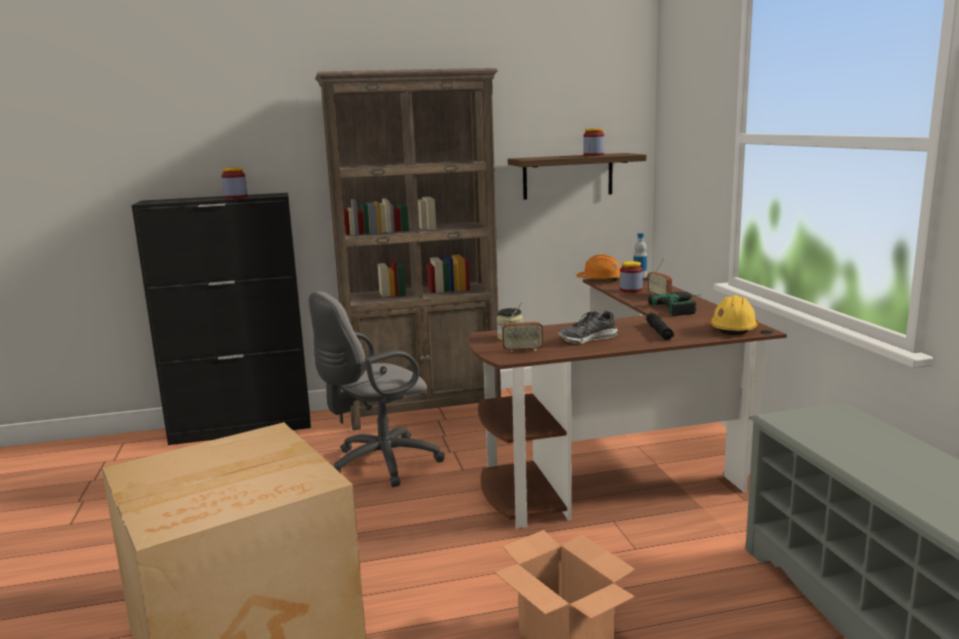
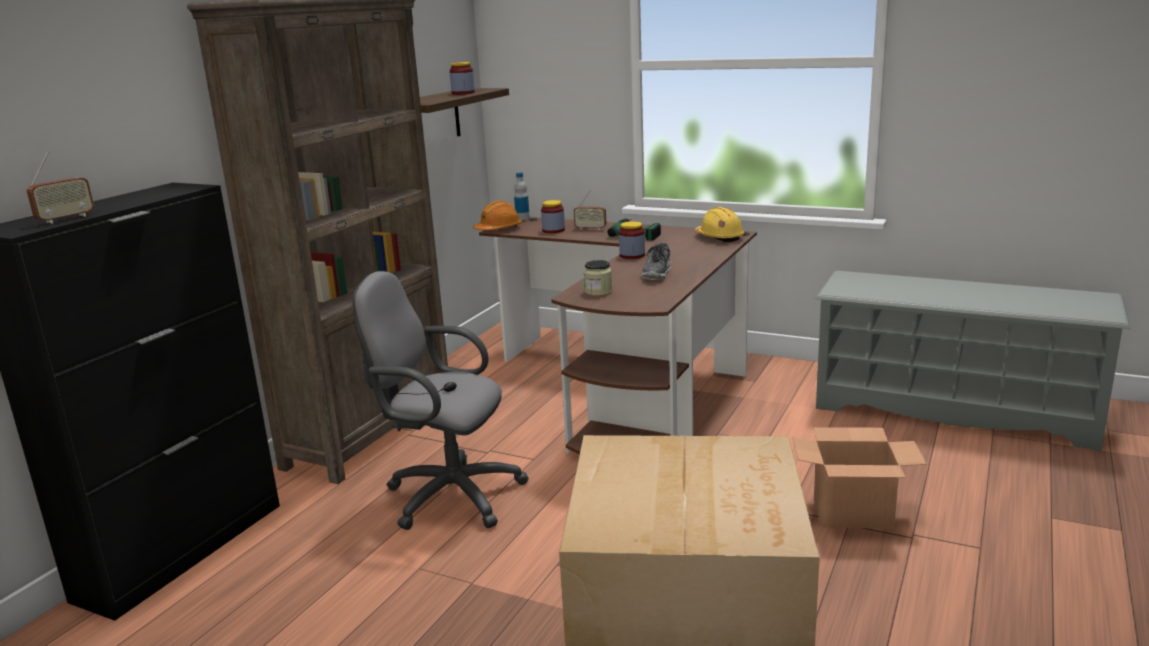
camera: 50 degrees left, 5 degrees up
jar [221,167,248,199] -> jar moved to [619,221,645,259]
grey office chair [309,291,445,487] -> grey office chair turned 105 degrees clockwise [353,271,529,530]
radio [502,302,543,352] -> radio moved to [27,152,94,224]
black flashlight [646,313,674,340] -> none

